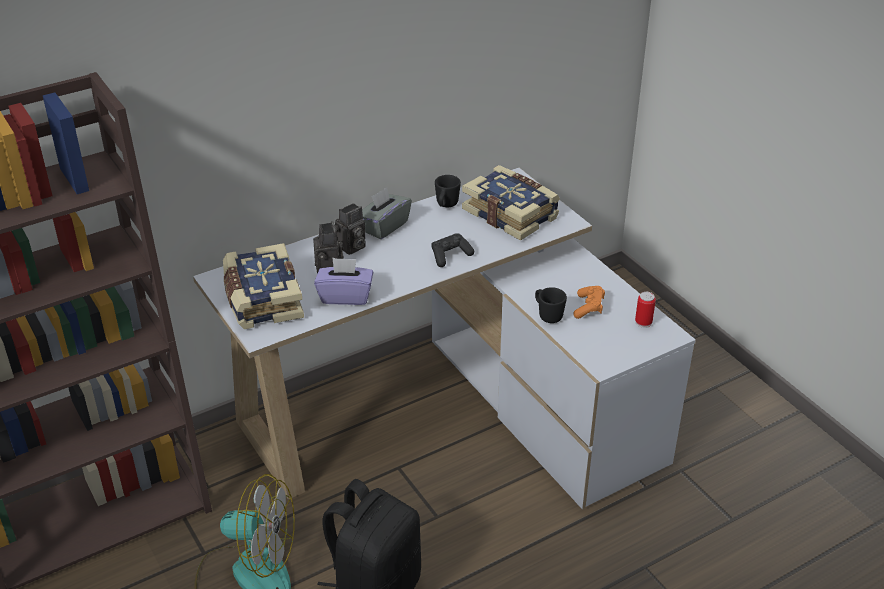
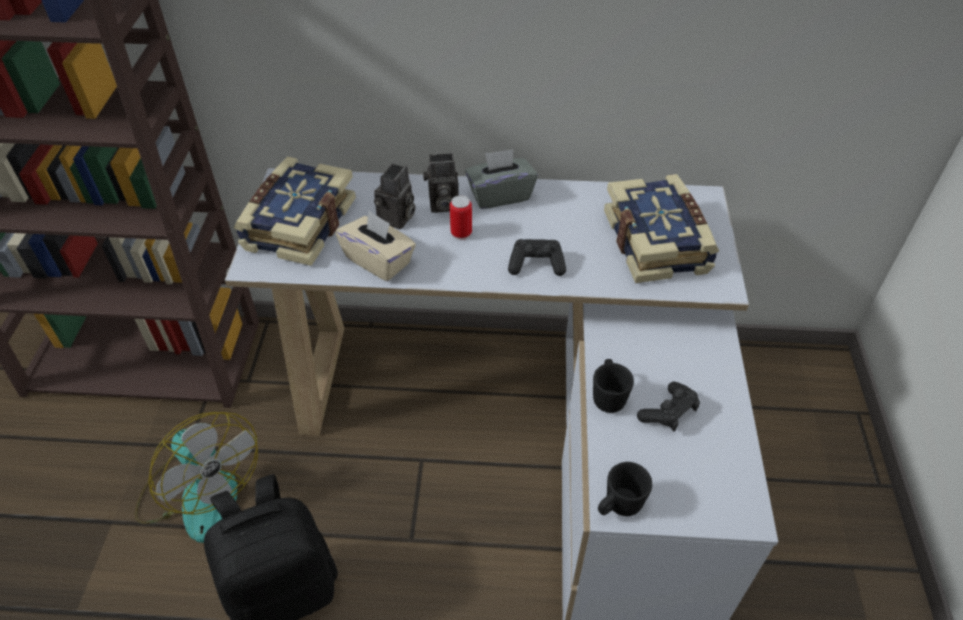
camera: 35 degrees right, 10 degrees up
purple tissue box [314,258,373,305] -> beige tissue box [336,210,416,281]
black mug [435,175,461,207] -> black mug moved to [598,462,652,516]
orange game controller [573,286,605,319] -> black game controller [637,382,700,432]
can [635,292,656,328] -> can moved to [450,195,472,240]

